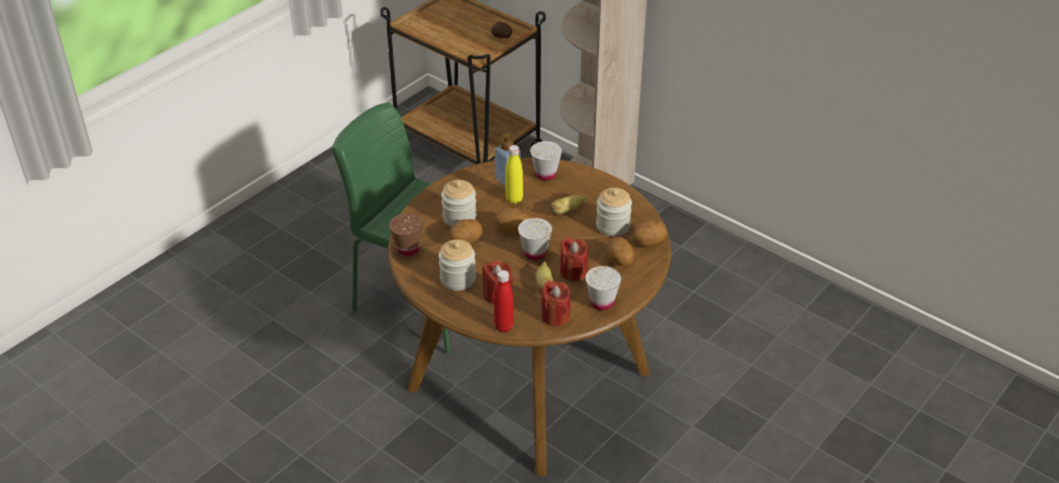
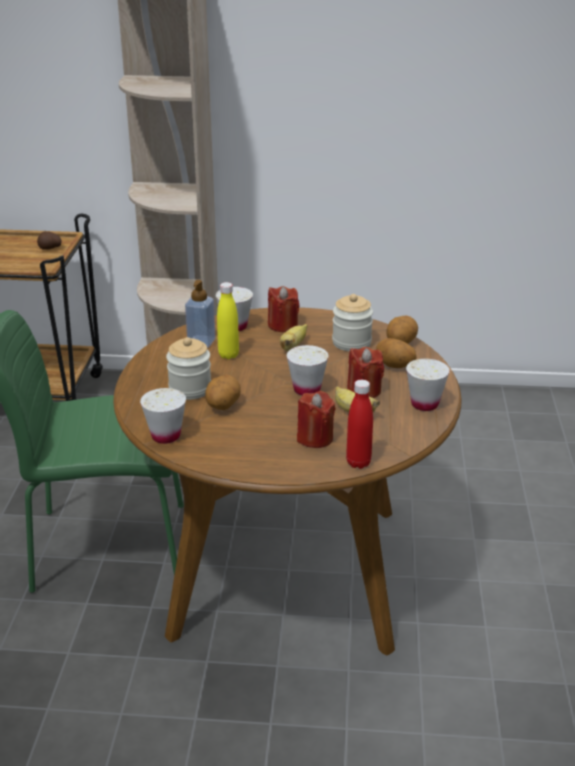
camera: 35 degrees left, 10 degrees down
brown cup [389,214,423,256] -> white cup [140,388,186,444]
jar [438,239,476,291] -> none
potato [495,208,530,234] -> none
red candle [541,280,571,326] -> red candle moved to [268,286,300,332]

